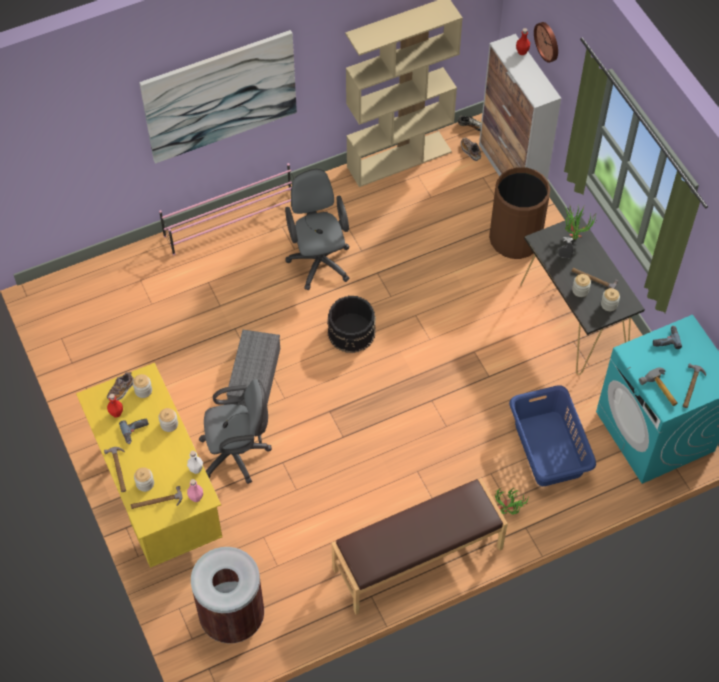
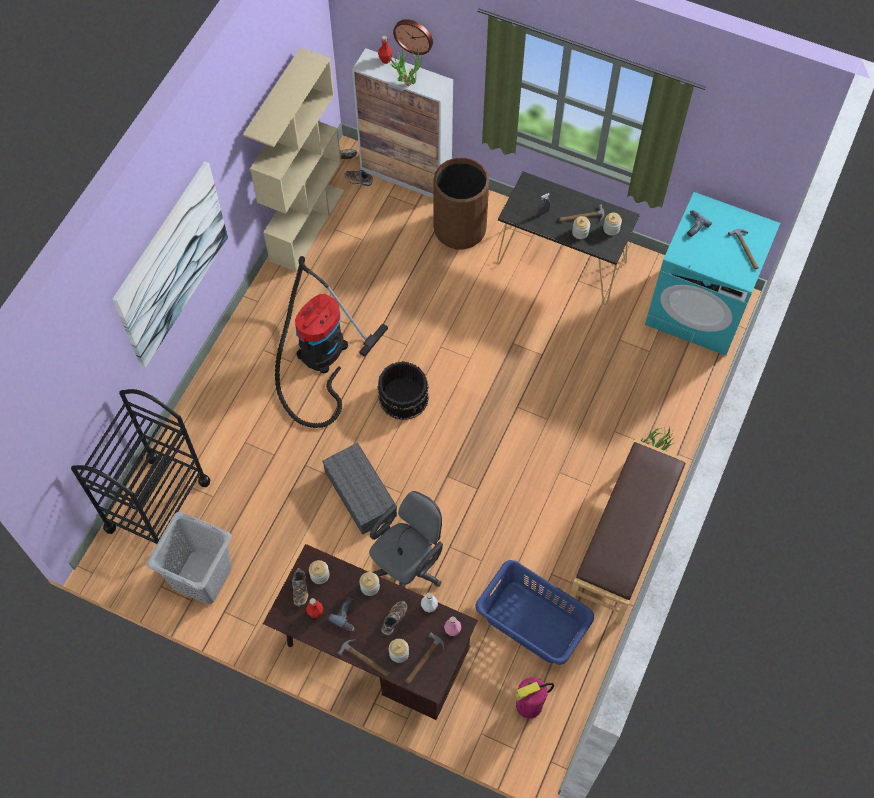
camera: 40 degrees left, 5 degrees up
yellow desk [76,363,222,568] -> brown desk [263,544,478,720]
pink shoe rack [159,163,294,255] -> none
brown trash can [191,547,264,643] -> fire extinguisher [515,677,554,718]
grey office chair [285,169,350,290] -> vacuum cleaner [275,256,388,428]
blue laundry basket [509,385,596,486] -> blue laundry basket moved to [475,560,594,665]
potted plant [565,205,596,240] -> potted plant moved to [387,49,422,86]
hammer [639,368,677,406] -> none
none -> black cart [71,389,210,545]
none -> grey laundry basket [147,512,232,604]
none -> shoe [381,601,407,635]

